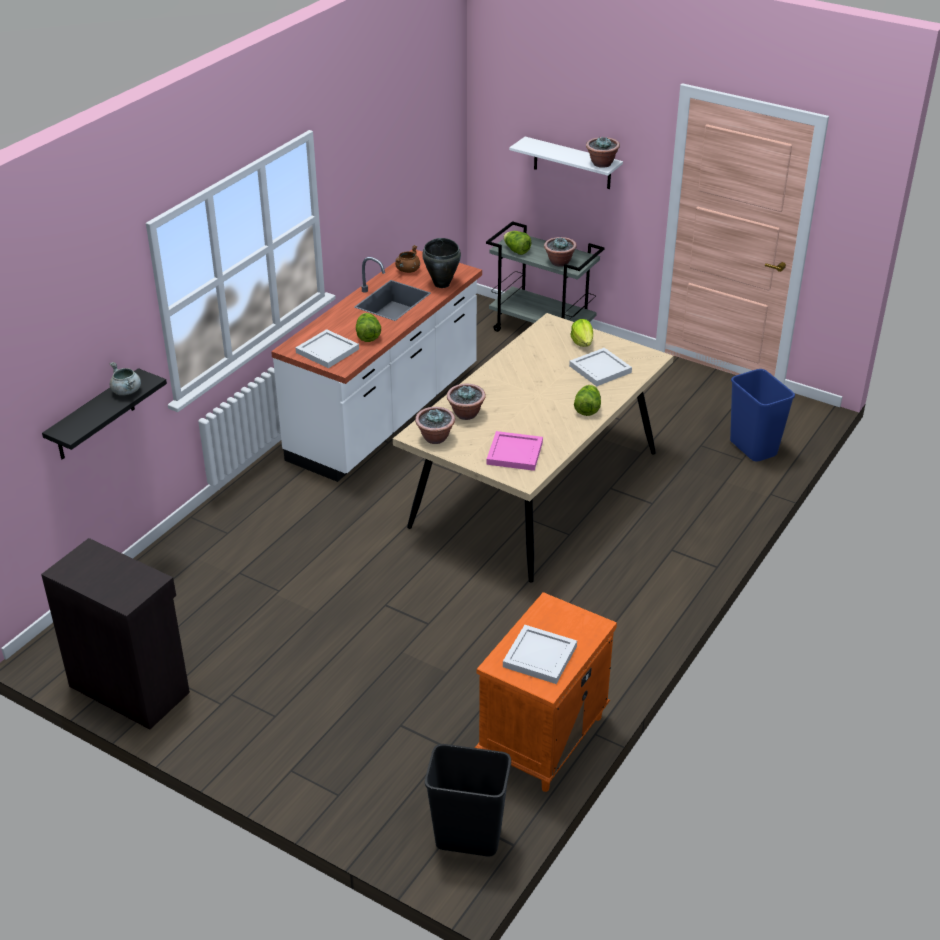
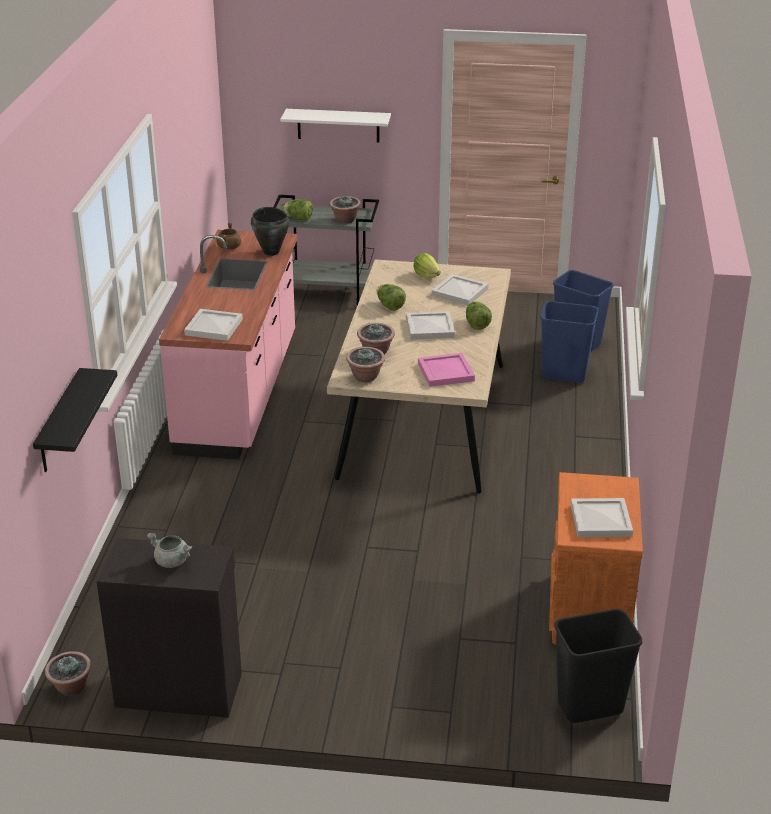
camera: 25 degrees left, 5 degrees down
grey cooking pot [109,362,141,395] -> grey cooking pot moved to [147,533,192,568]
white counter [271,250,482,482] -> pink counter [159,230,297,459]
lettuce [356,313,381,342] -> lettuce moved to [376,284,406,311]
potted plant [586,136,620,168] -> potted plant moved to [45,651,91,696]
none -> white tray [406,311,455,340]
none -> blue trash can [540,301,599,383]

